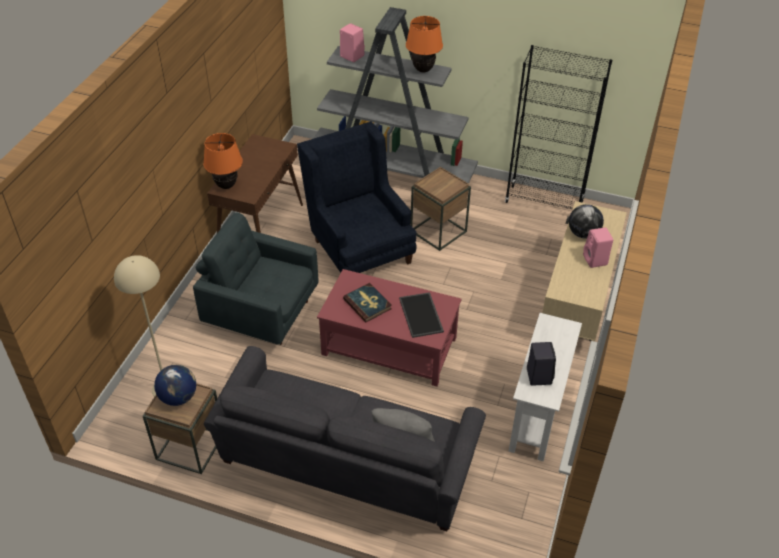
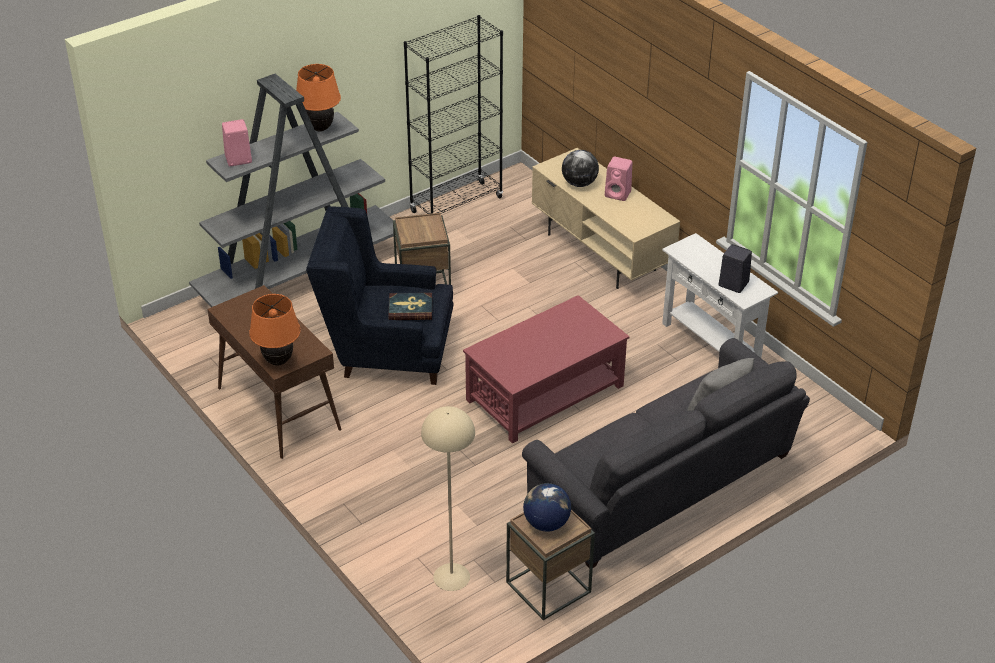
camera: 55 degrees left, 5 degrees down
grey armchair [193,212,318,345] -> none
book [343,283,392,322] -> book moved to [388,293,432,320]
tray [399,292,444,338] -> none

